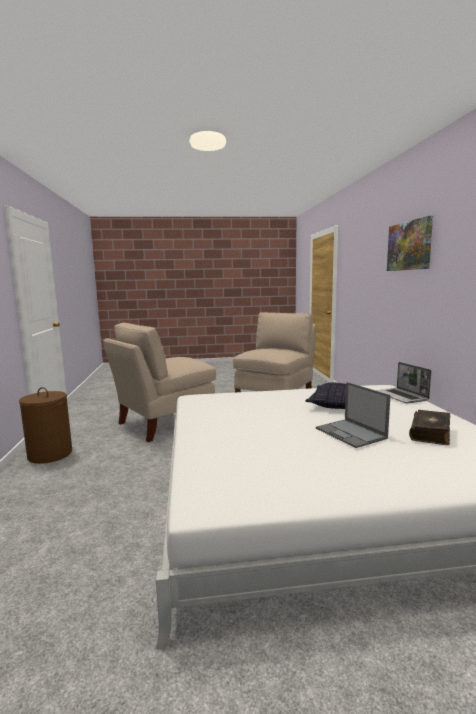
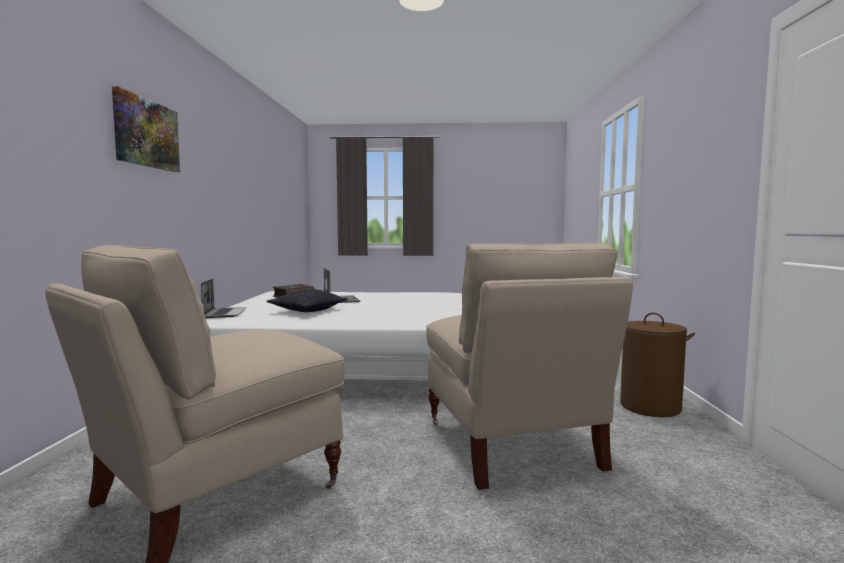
camera: 170 degrees left, 5 degrees down
beige chair [104,322,216,442] -> beige chair turned 105 degrees clockwise [426,243,633,490]

